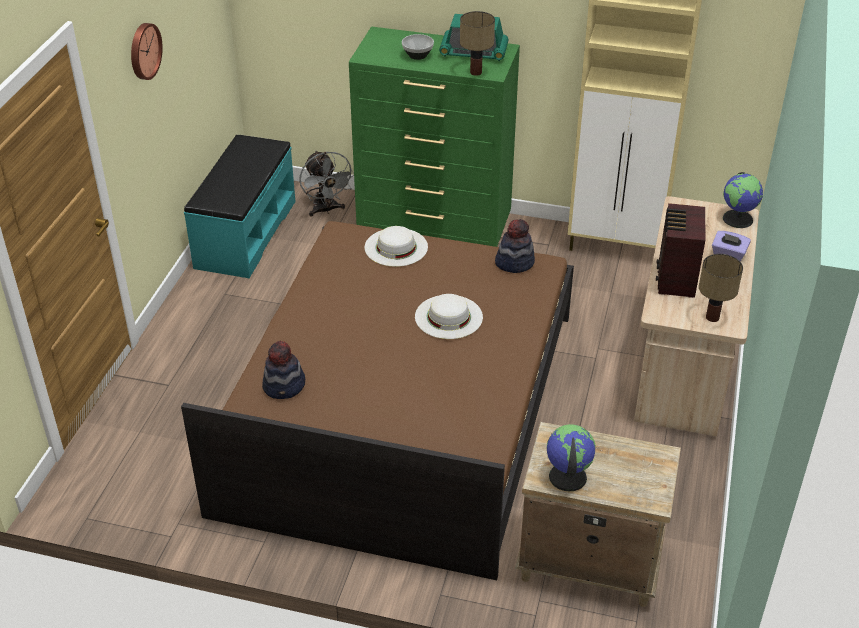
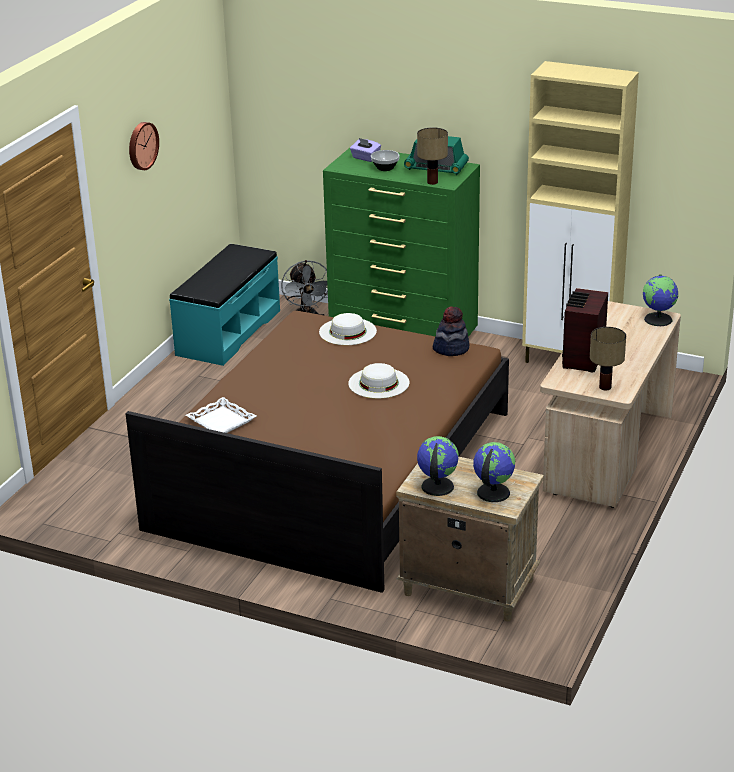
camera: 10 degrees right, 10 degrees down
hat [262,341,305,399] -> white tray [186,397,256,433]
purple tissue box [712,231,751,261] -> purple tissue box moved to [350,138,381,162]
none -> globe [473,442,515,502]

